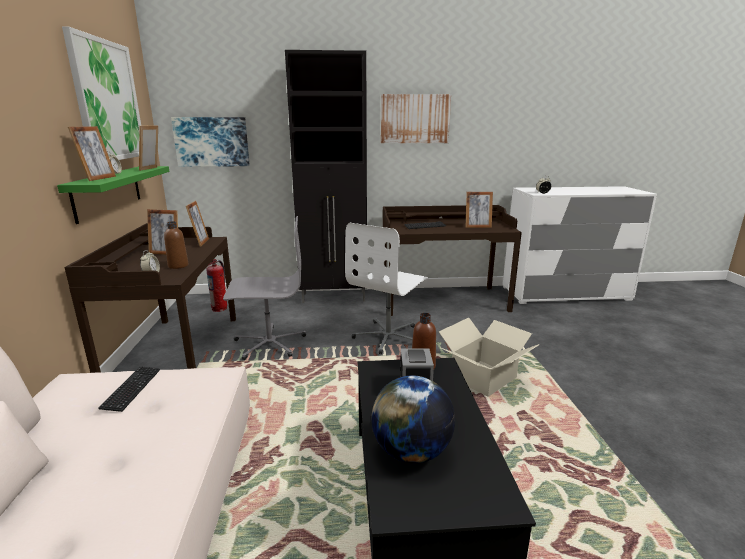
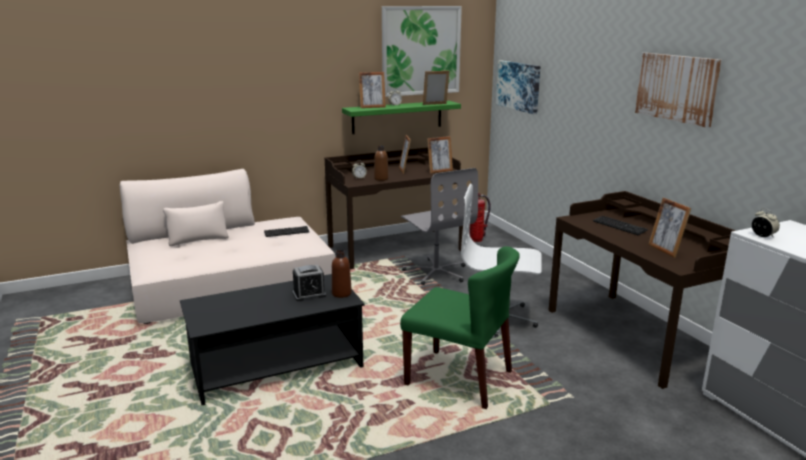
camera: 70 degrees right, 0 degrees up
black cabinet [285,50,367,303] -> none
globe [371,375,455,463] -> none
cardboard box [439,318,540,397] -> green chair [400,246,519,409]

